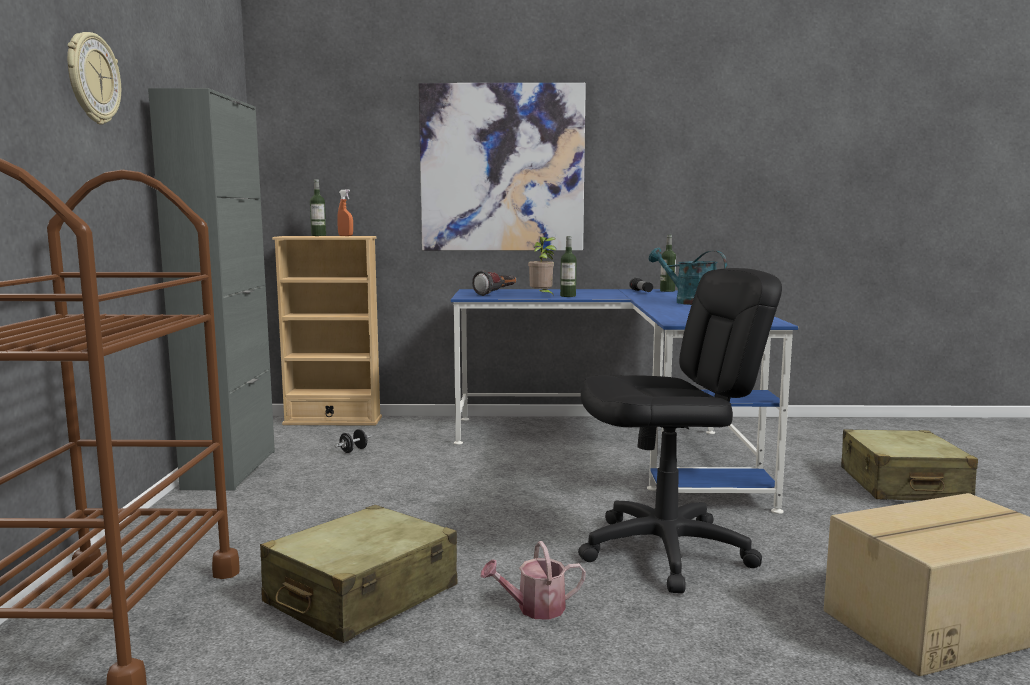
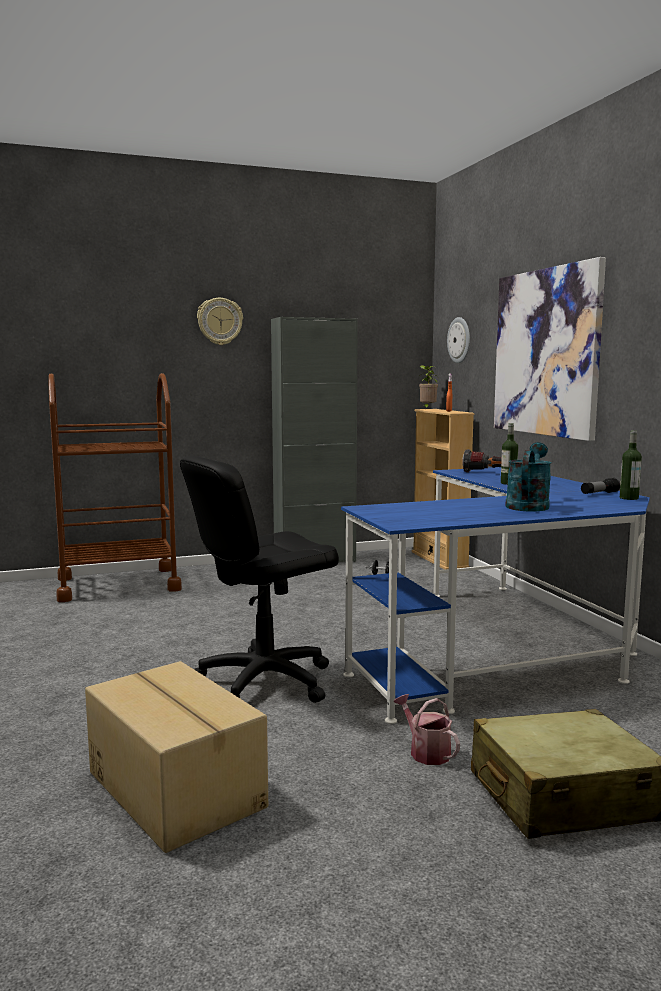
camera: 70 degrees right, 0 degrees up
beige suitcase [260,505,457,643] -> none
bottle [310,179,326,236] -> none
watering can [481,541,586,620] -> watering can moved to [394,694,460,765]
potted plant [528,236,556,296] -> potted plant moved to [419,365,438,409]
black office chair [578,268,782,593] -> black office chair turned 90 degrees clockwise [180,456,339,703]
none -> wall clock [447,317,470,363]

